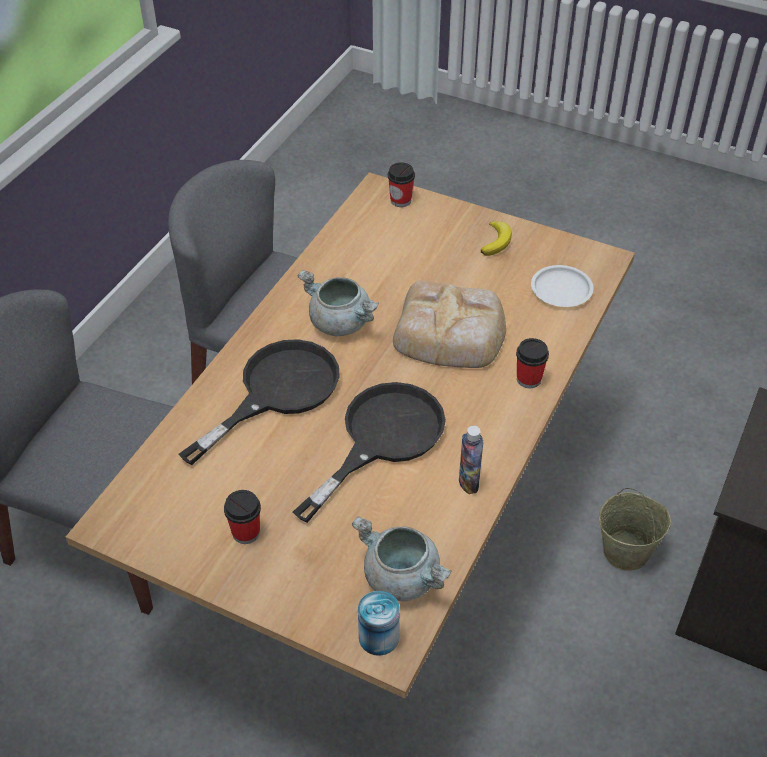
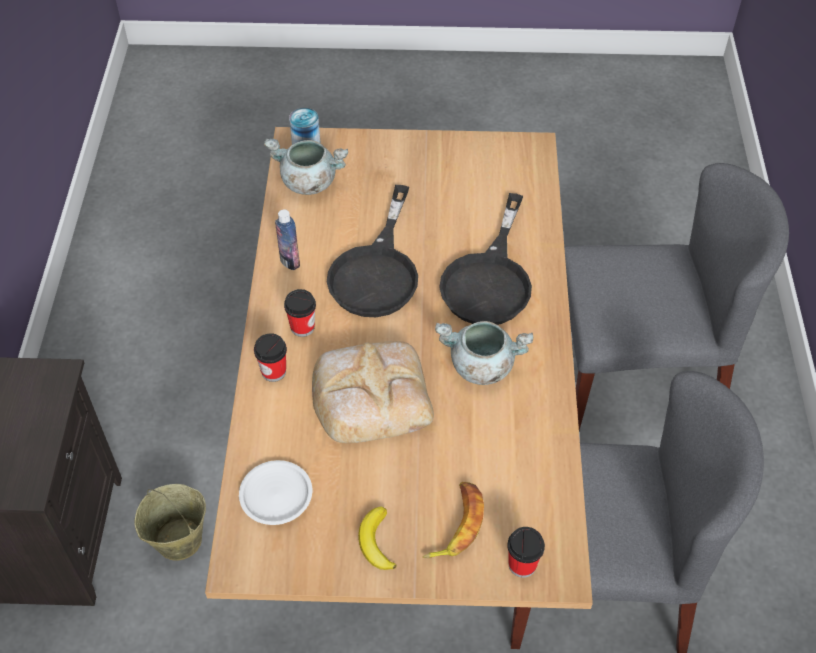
camera: 155 degrees right, 5 degrees up
cup [224,490,261,544] -> cup moved to [284,289,316,337]
none -> banana [423,482,484,558]

